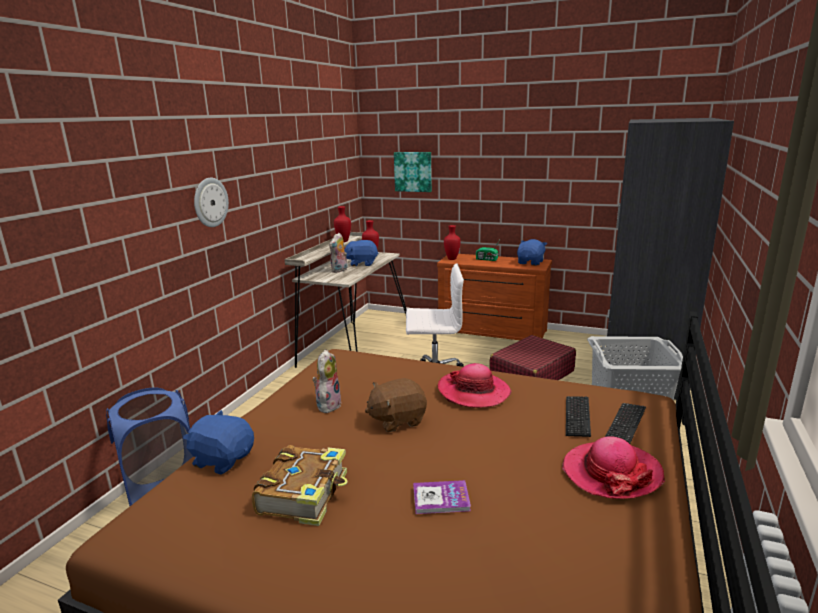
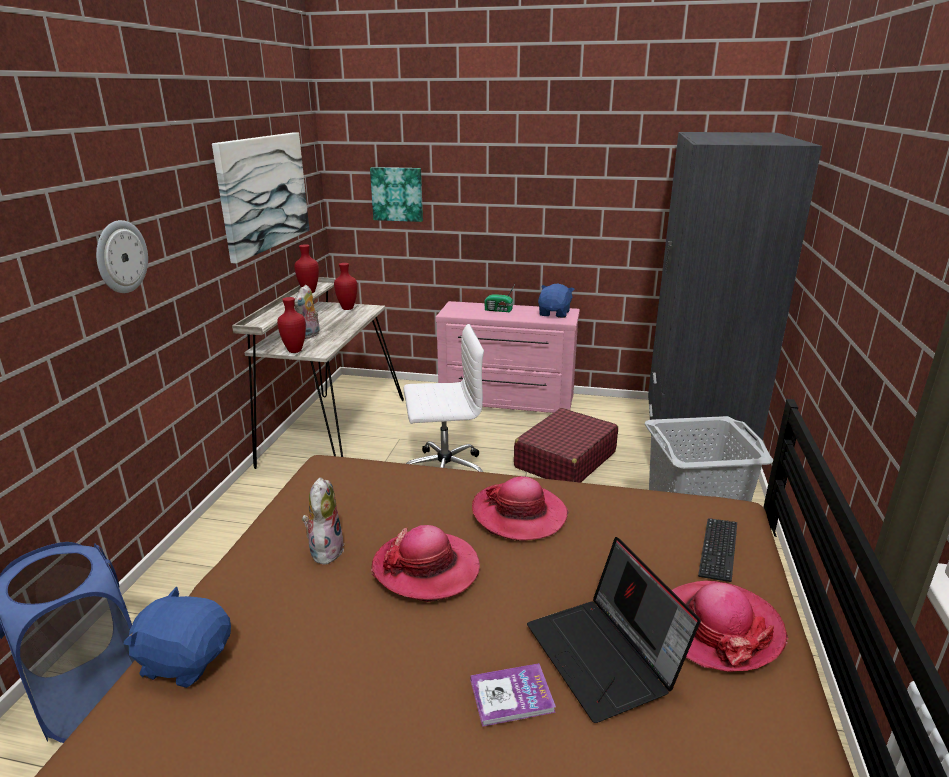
camera: 10 degrees left, 5 degrees up
book [252,445,348,526] -> none
blue plush toy [344,240,379,266] -> none
brown plush toy [365,378,427,432] -> hat [371,525,480,602]
brown dresser [437,254,552,340] -> pink dresser [435,301,580,413]
red vase [444,225,461,260] -> red vase moved to [277,297,306,353]
keyboard [566,396,591,437] -> none
none -> picture [212,132,310,264]
none -> laptop [527,537,701,723]

